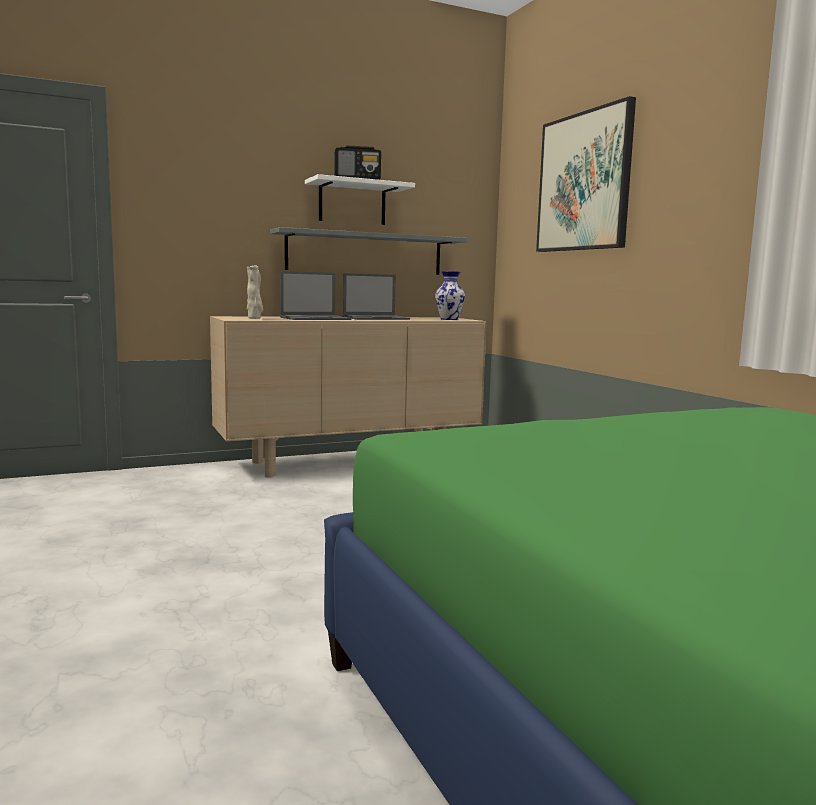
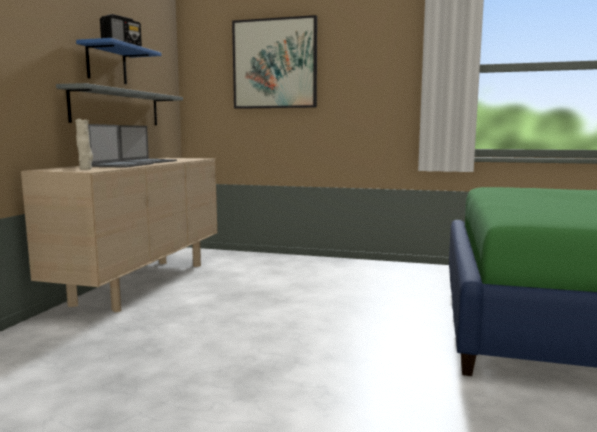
camera: 50 degrees left, 0 degrees up
white shelf [305,174,415,225] -> blue shelf [76,38,161,84]
vase [435,271,465,320] -> none

